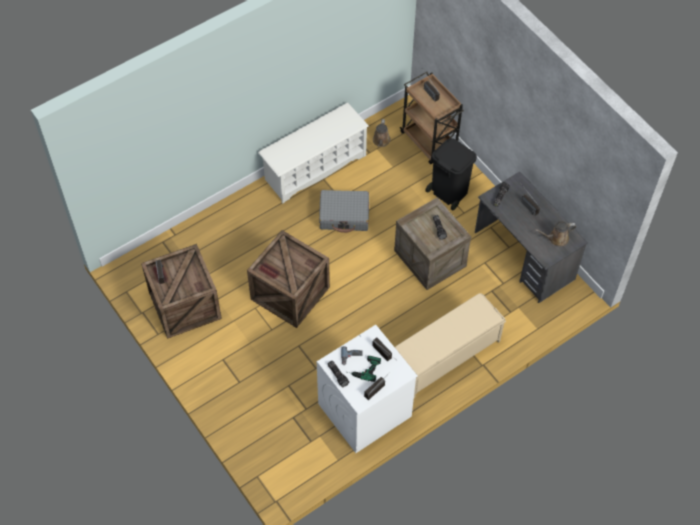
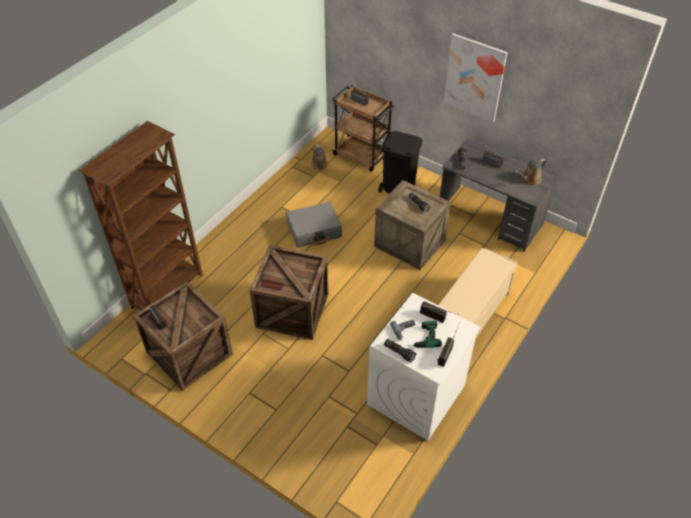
camera: 20 degrees left, 10 degrees down
white shoe rack [258,103,369,204] -> none
none -> brown bookcase [79,121,203,311]
none -> picture [444,33,508,122]

